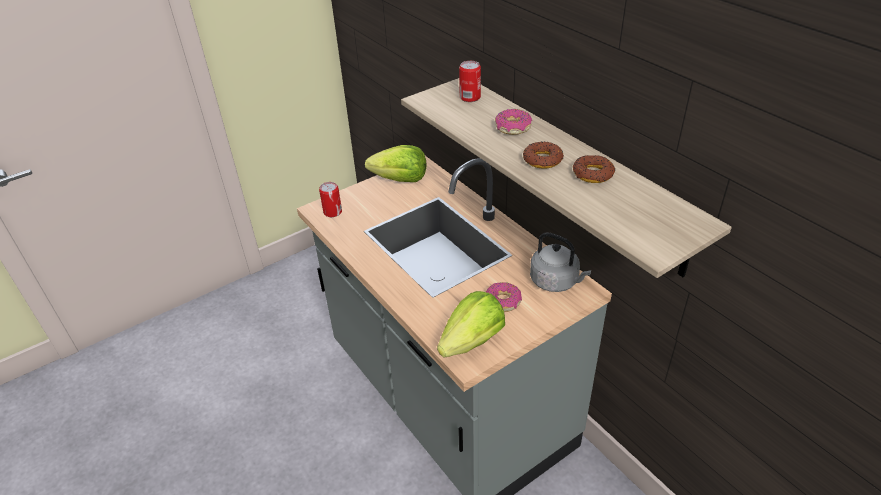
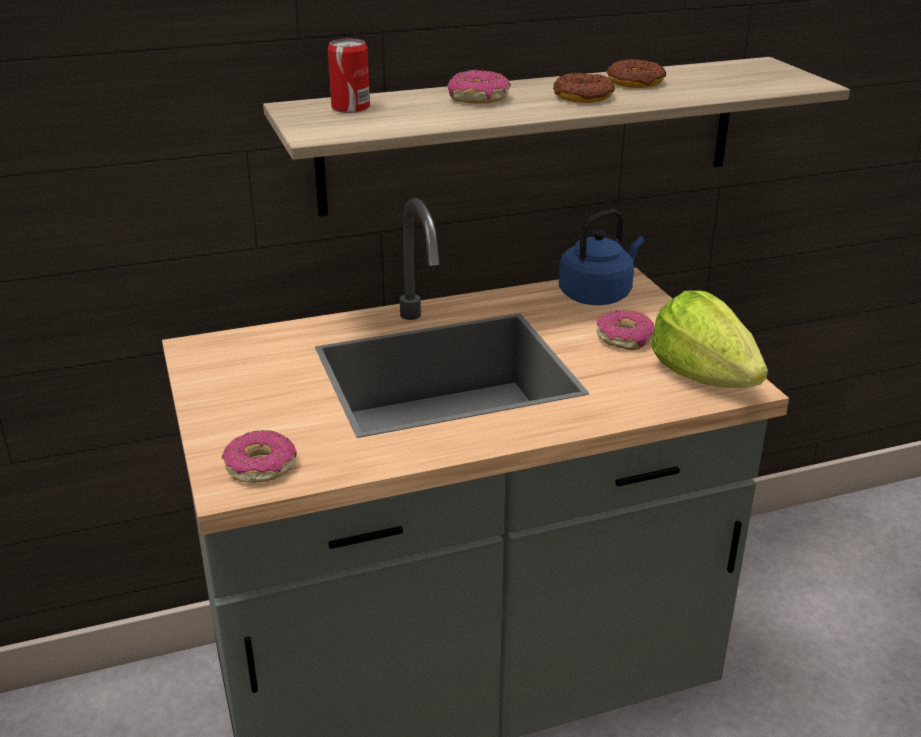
camera: 75 degrees left, 10 degrees down
can [319,182,342,217] -> donut [222,430,297,483]
lettuce [365,145,427,182] -> none
grey kettle [530,232,591,292] -> blue kettle [559,209,644,305]

